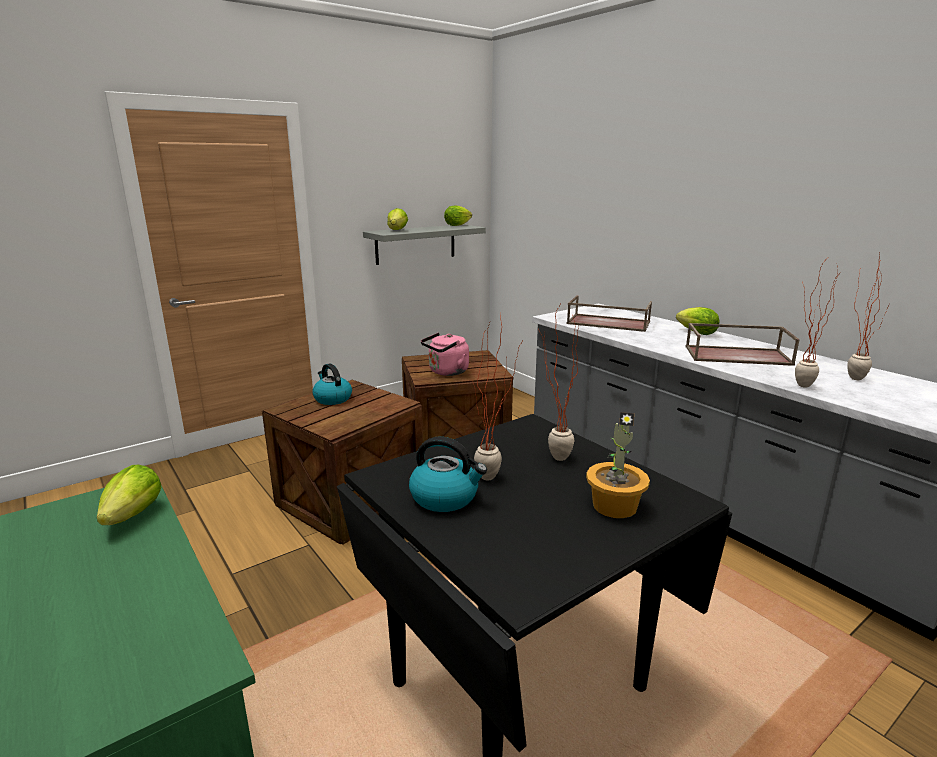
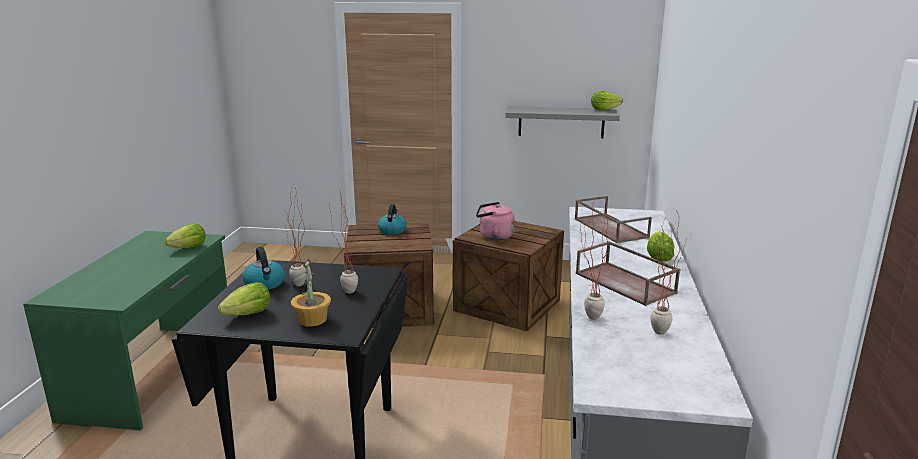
camera: 45 degrees right, 0 degrees up
lettuce [387,208,408,230] -> lettuce moved to [218,282,270,316]

